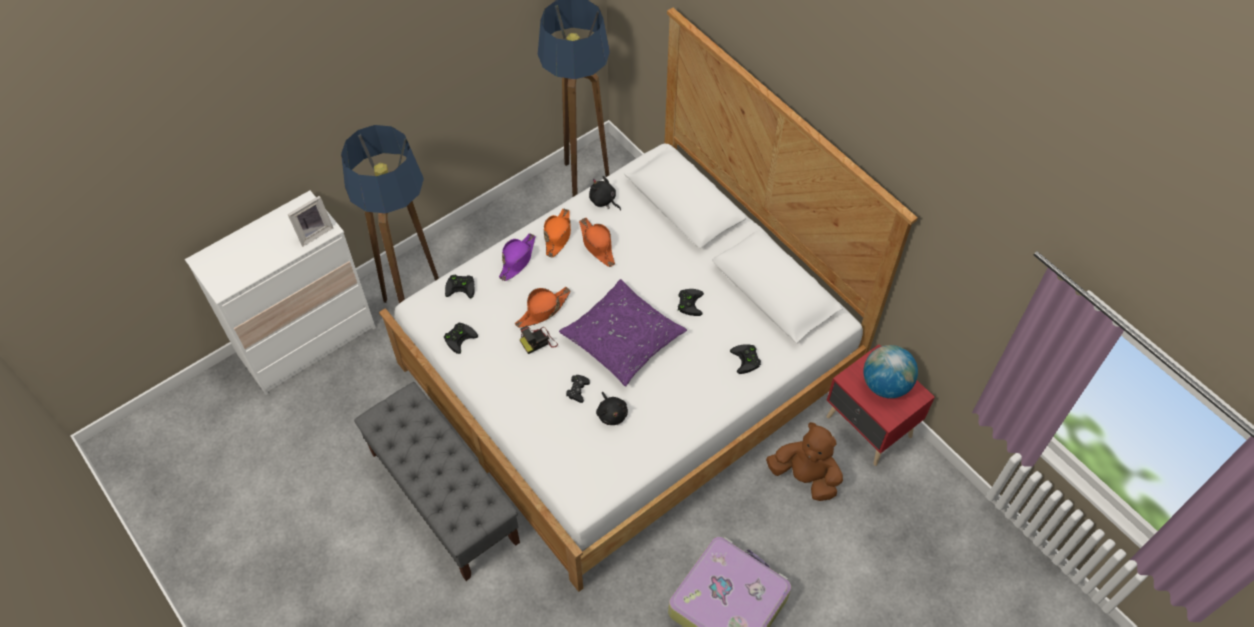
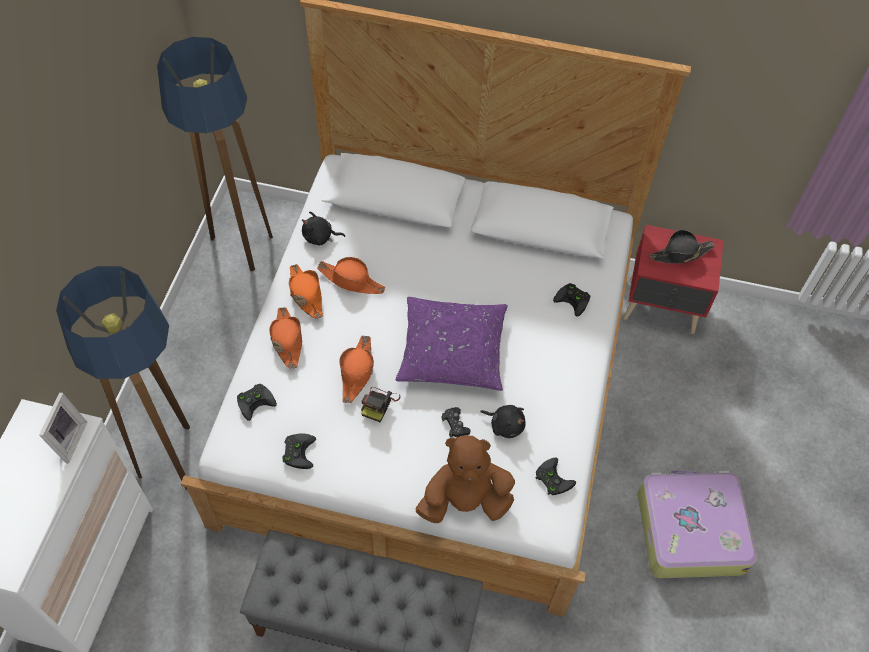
camera: 40 degrees left, 0 degrees up
purple hat [499,233,535,281] -> orange hat [269,307,302,369]
black game controller [678,289,704,316] -> black game controller moved to [535,457,576,495]
brown plush toy [766,422,843,501] -> brown plush toy moved to [416,435,515,523]
globe [863,345,918,398] -> black hat [649,230,715,263]

